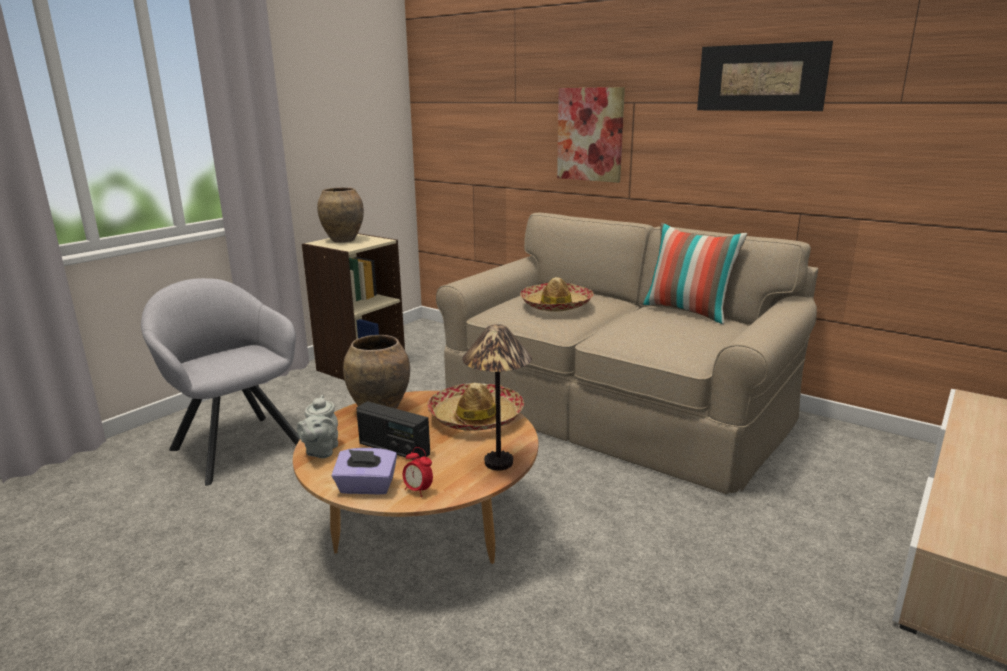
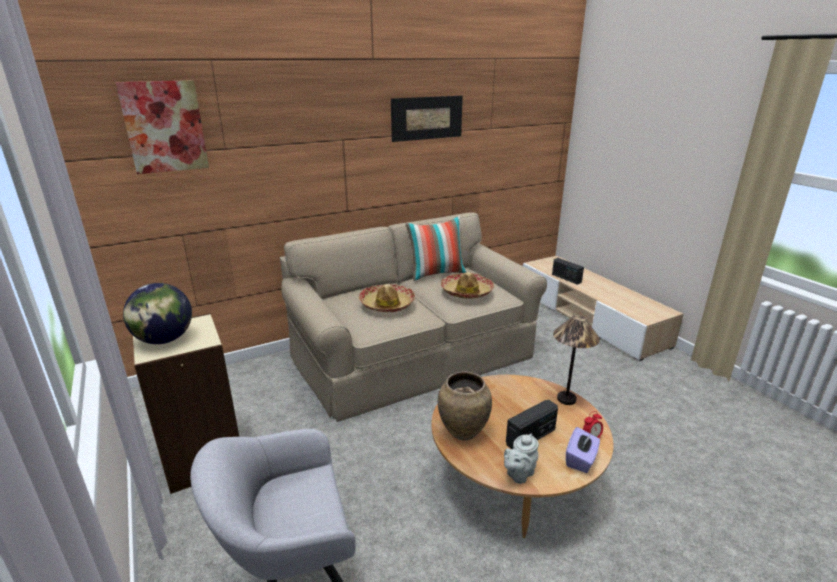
camera: 65 degrees left, 5 degrees up
grey teapot [297,395,338,458] -> grey teapot turned 105 degrees clockwise [504,434,539,484]
brown vase [317,187,364,243] -> globe [123,283,192,344]
hat [427,383,524,431] -> hat moved to [441,272,494,299]
picture [557,87,625,183] -> picture moved to [116,80,209,174]
none -> radio [552,258,584,285]

